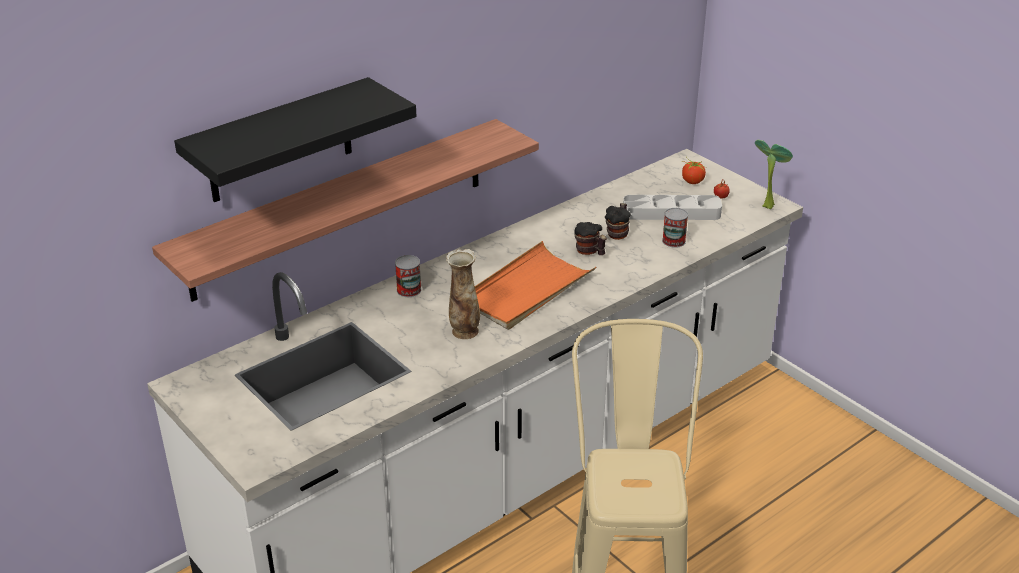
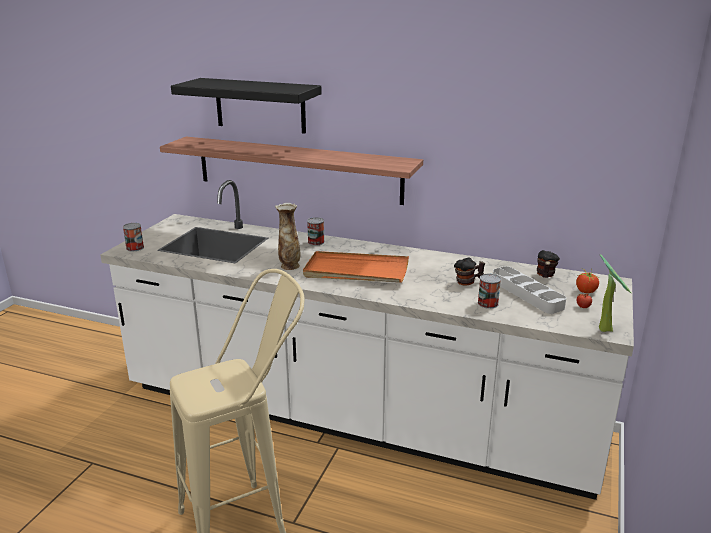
camera: 60 degrees right, 10 degrees down
mug [574,222,607,255] -> mug moved to [537,250,560,278]
none -> can [123,223,144,251]

